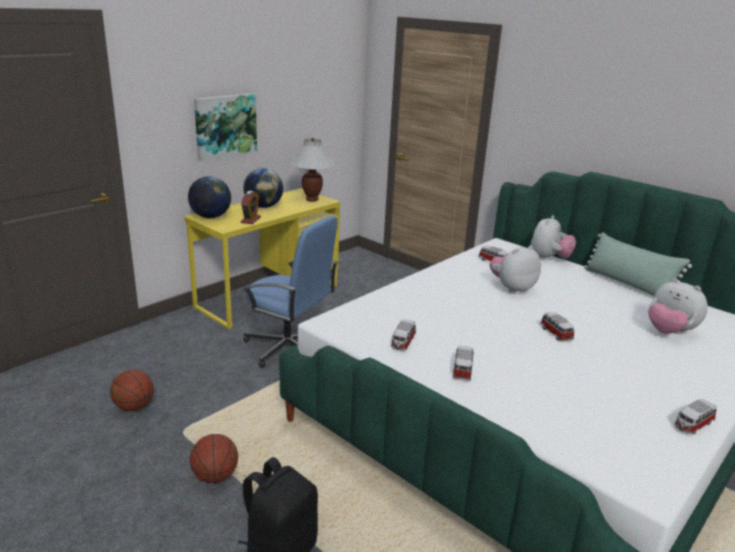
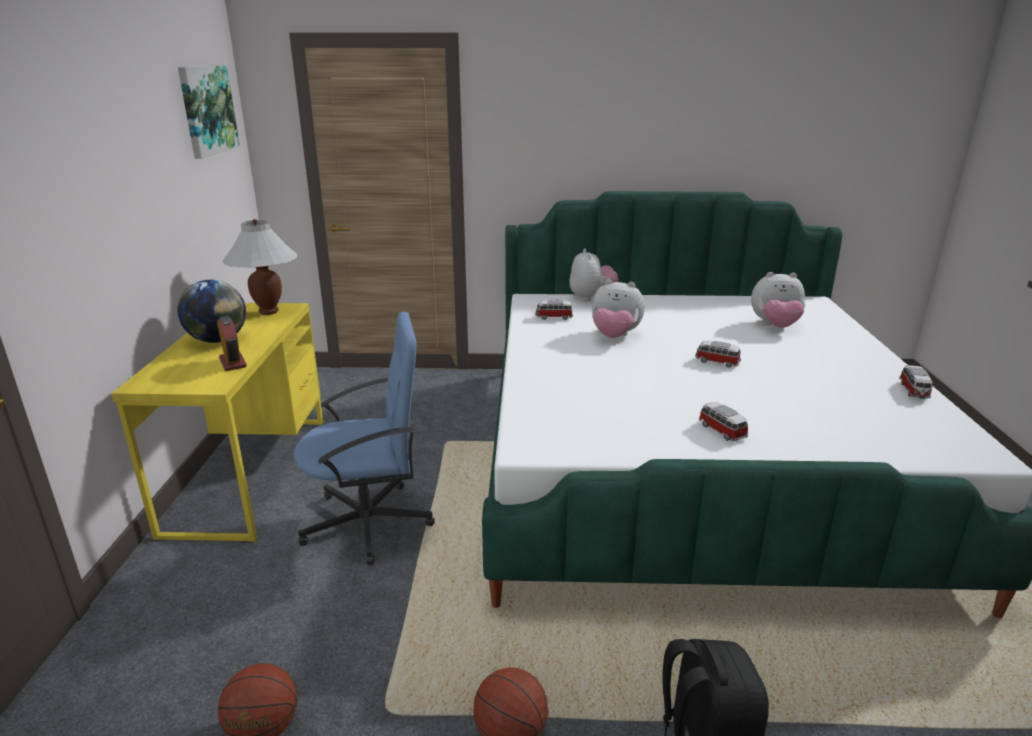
camera: 40 degrees left, 0 degrees up
globe [188,176,231,218] -> none
picture [194,93,257,161] -> picture moved to [178,65,240,159]
toy car [391,319,416,350] -> none
plush toy [489,245,541,294] -> plush toy turned 90 degrees counterclockwise [592,280,645,338]
green pillow [584,232,692,296] -> none

